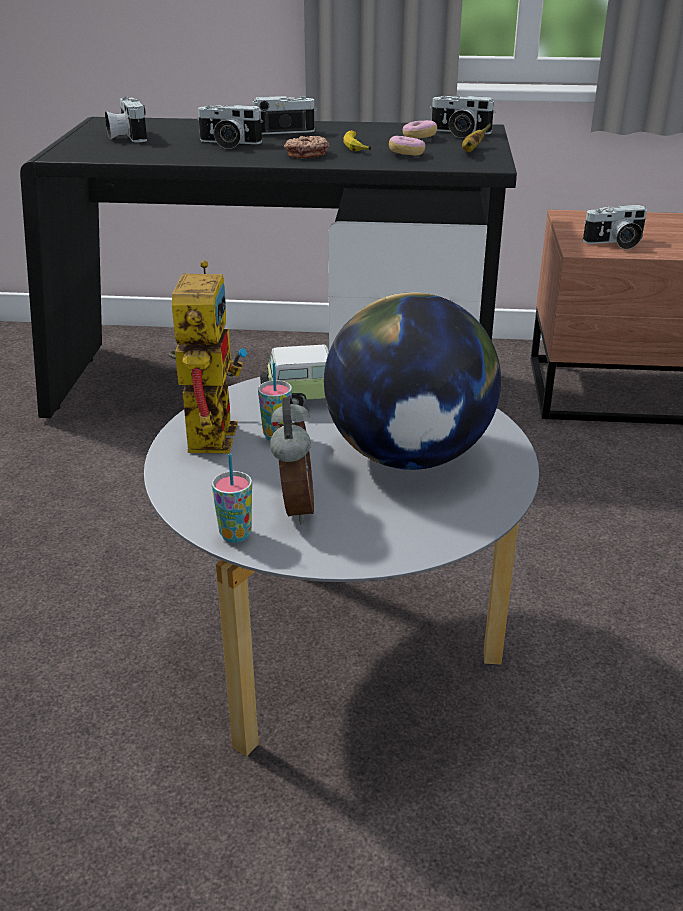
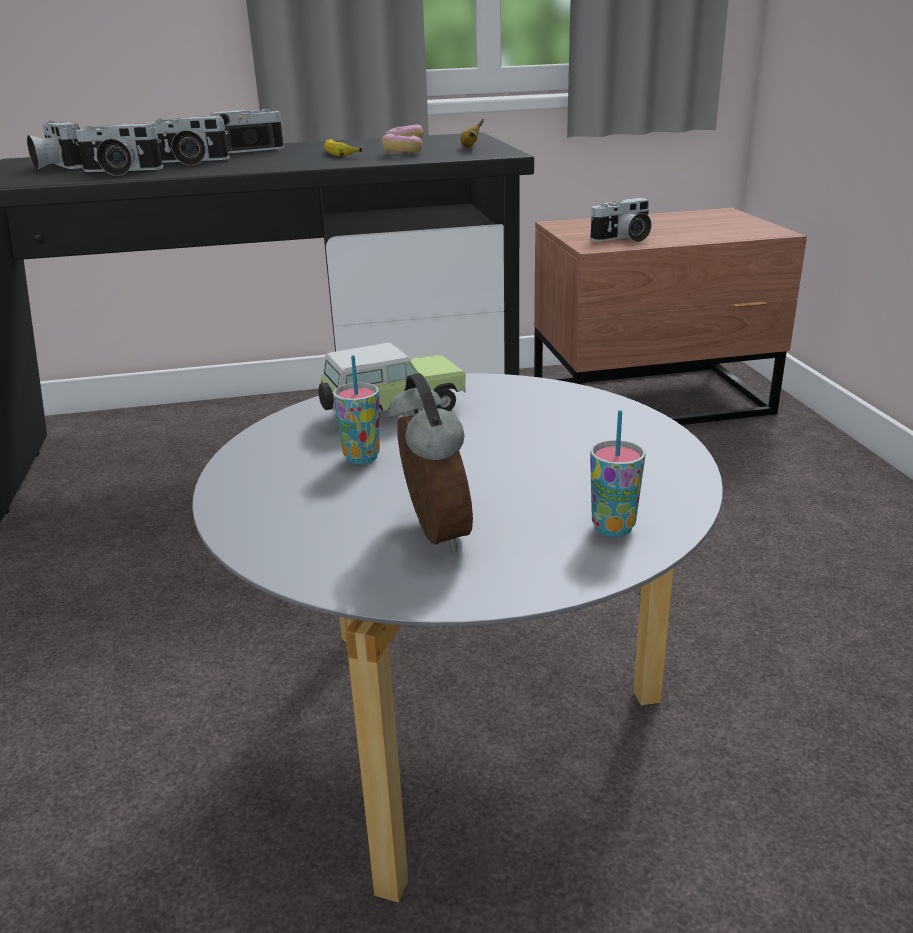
camera: 15 degrees left, 5 degrees down
toy robot [168,260,247,454] -> none
cup [212,454,252,543] -> cup moved to [590,410,646,537]
donut [284,136,329,159] -> none
globe [324,292,501,470] -> none
camera [430,96,496,138] -> camera moved to [76,123,163,176]

